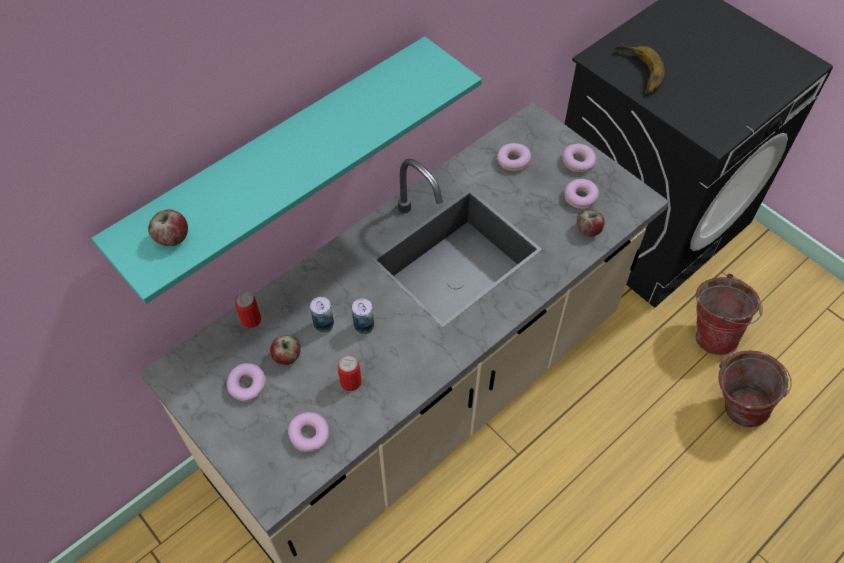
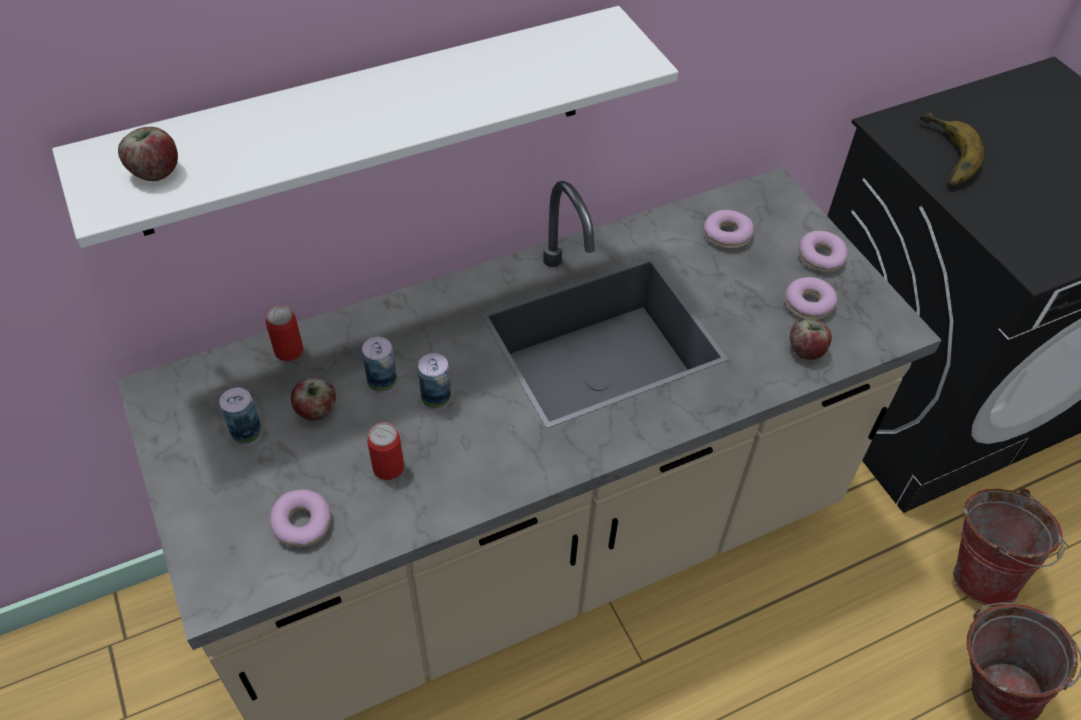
camera: 15 degrees right, 5 degrees down
turquoise shelf [92,36,482,304] -> white shelf [52,6,679,248]
donut [227,363,266,402] -> can [219,387,262,446]

